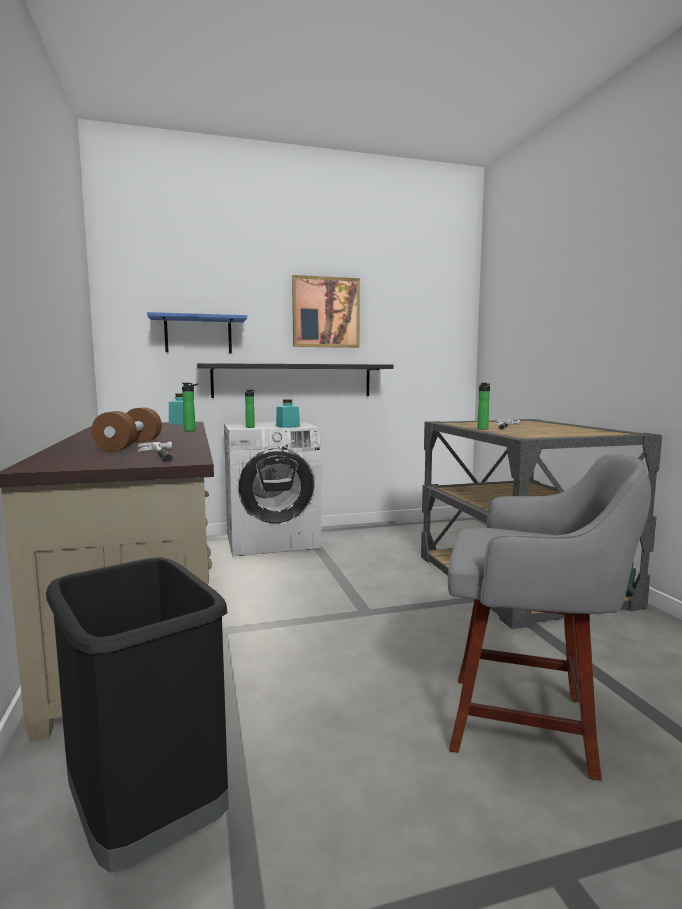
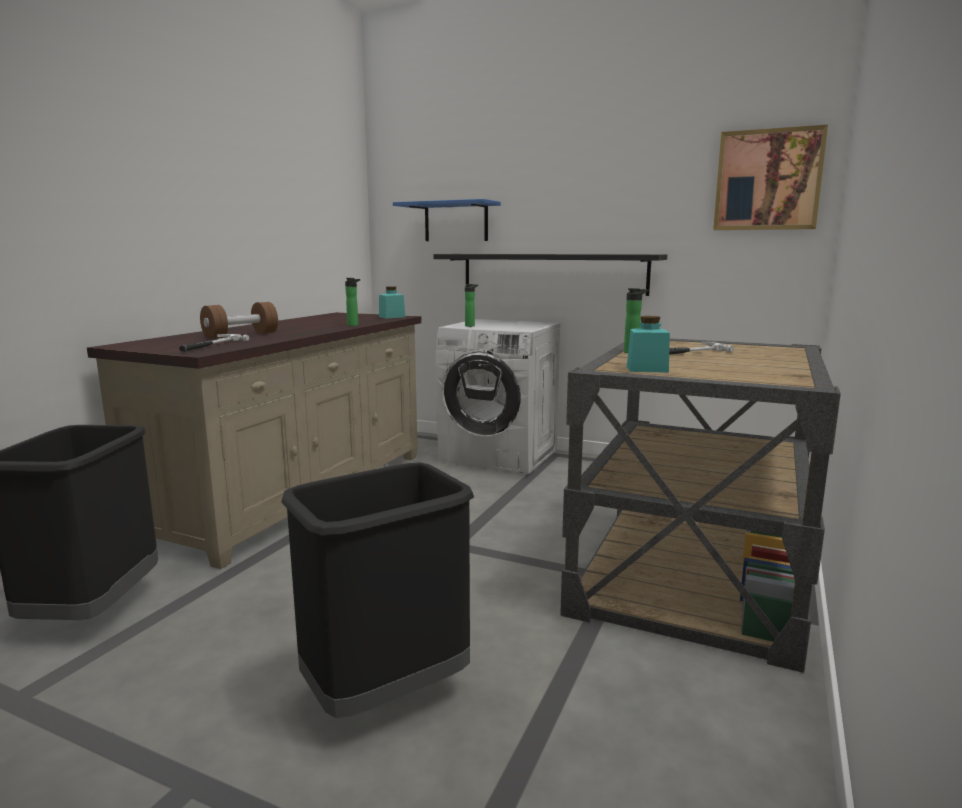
camera: 40 degrees right, 5 degrees up
turquoise jar [276,399,300,428] -> turquoise jar moved to [627,316,670,373]
picture [292,275,360,348] -> picture moved to [713,125,828,230]
grey stool [448,454,651,781] -> black trash can [281,462,474,718]

